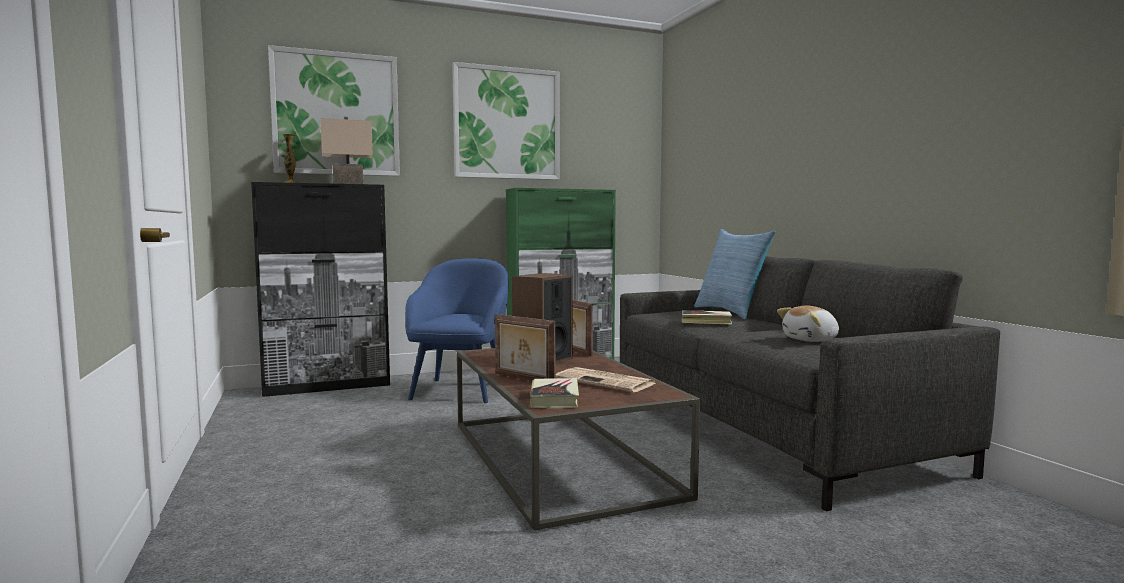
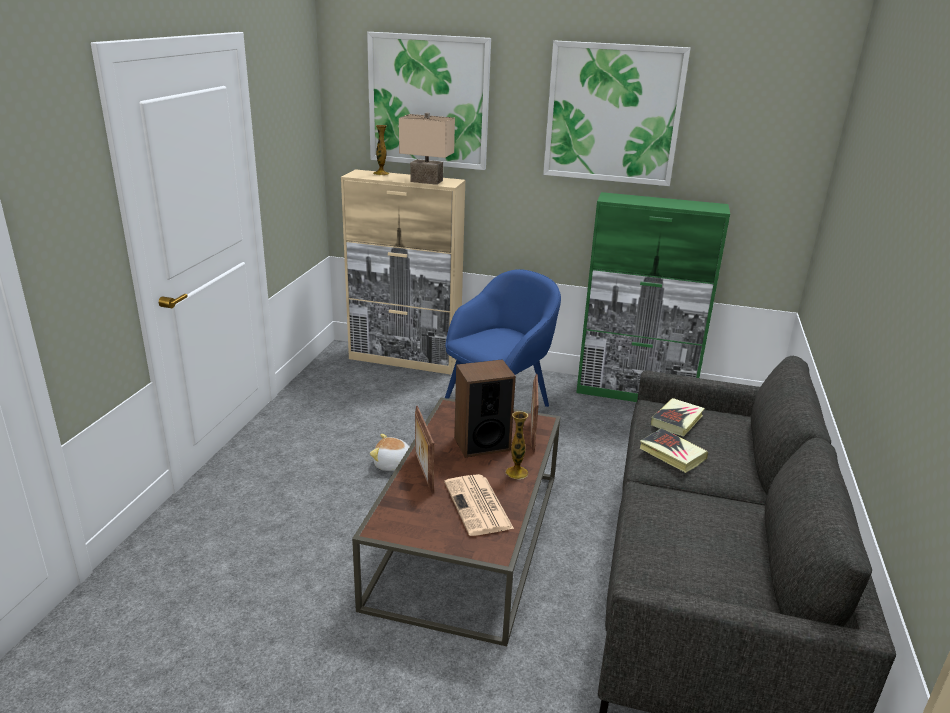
camera: 35 degrees right, 20 degrees up
black cabinet [251,182,390,397] -> beige cabinet [341,169,465,375]
book [530,378,579,409] -> book moved to [651,398,705,437]
pillow [694,229,776,319] -> none
plush toy [777,306,839,342] -> plush toy moved to [370,434,410,471]
none -> vase [505,411,528,479]

